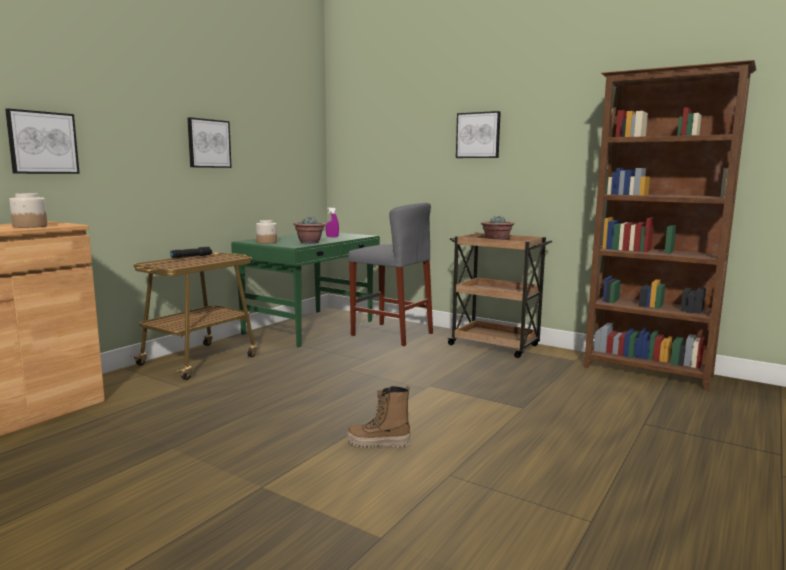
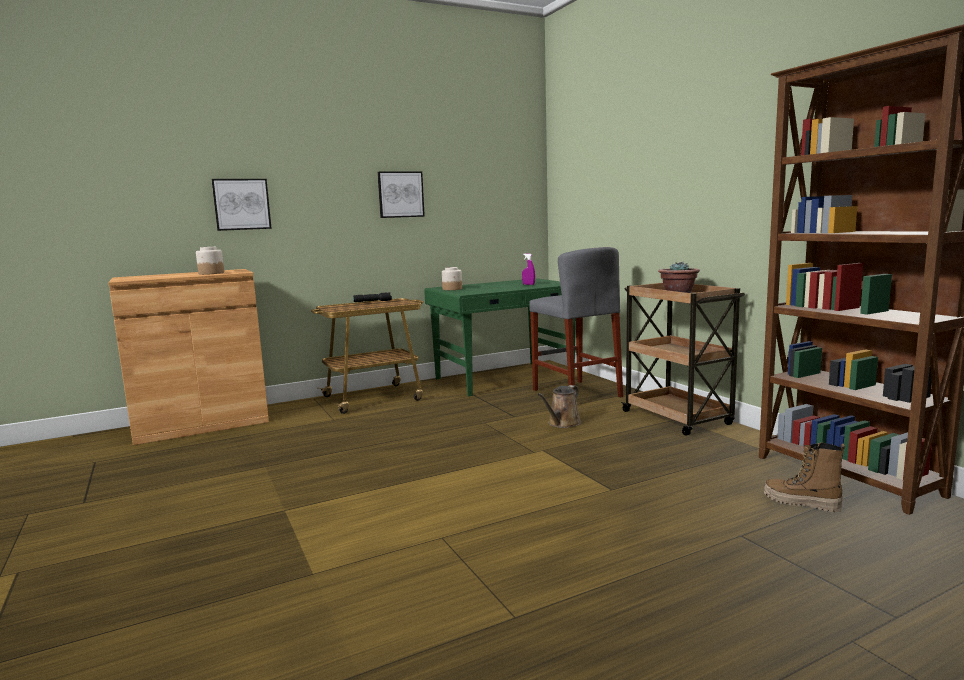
camera: 30 degrees right, 0 degrees up
potted plant [293,217,326,244] -> none
boot [347,385,410,448] -> boot moved to [764,442,845,512]
picture [456,111,501,158] -> none
none -> brown watering can [537,385,581,428]

